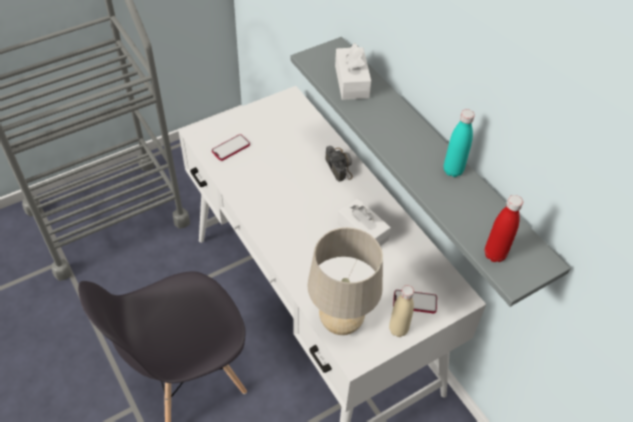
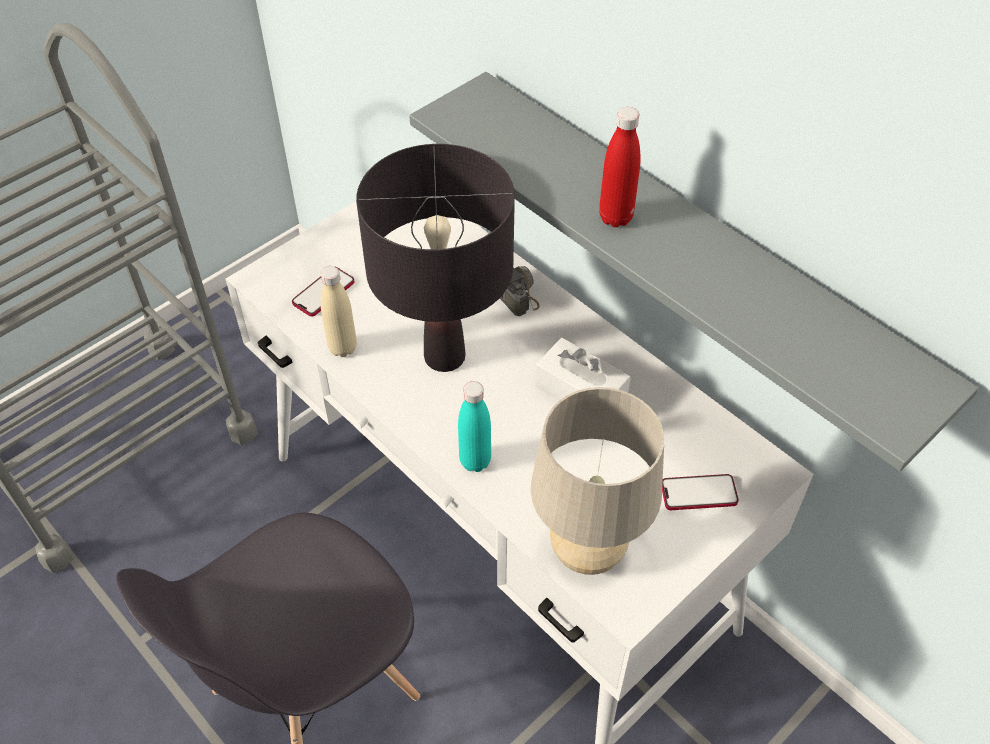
camera: 10 degrees left, 0 degrees up
white tissue box [335,43,371,100] -> none
beige bottle [389,285,414,337] -> beige bottle moved to [321,266,357,357]
turquoise bottle [444,109,475,177] -> turquoise bottle moved to [458,381,491,472]
red bottle [485,195,523,262] -> red bottle moved to [599,107,641,227]
none -> black table lamp [356,144,515,372]

